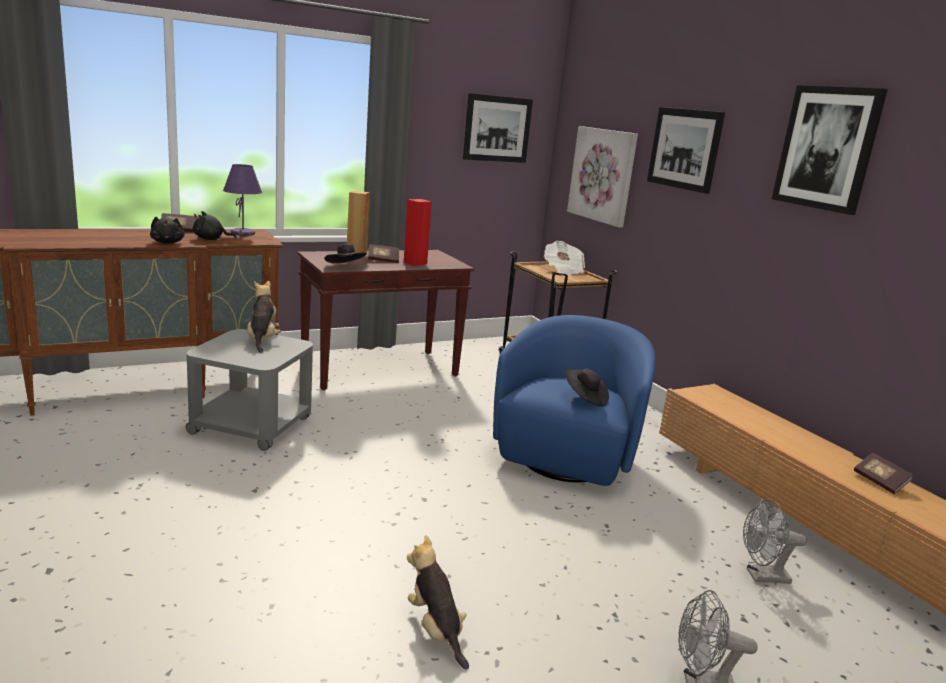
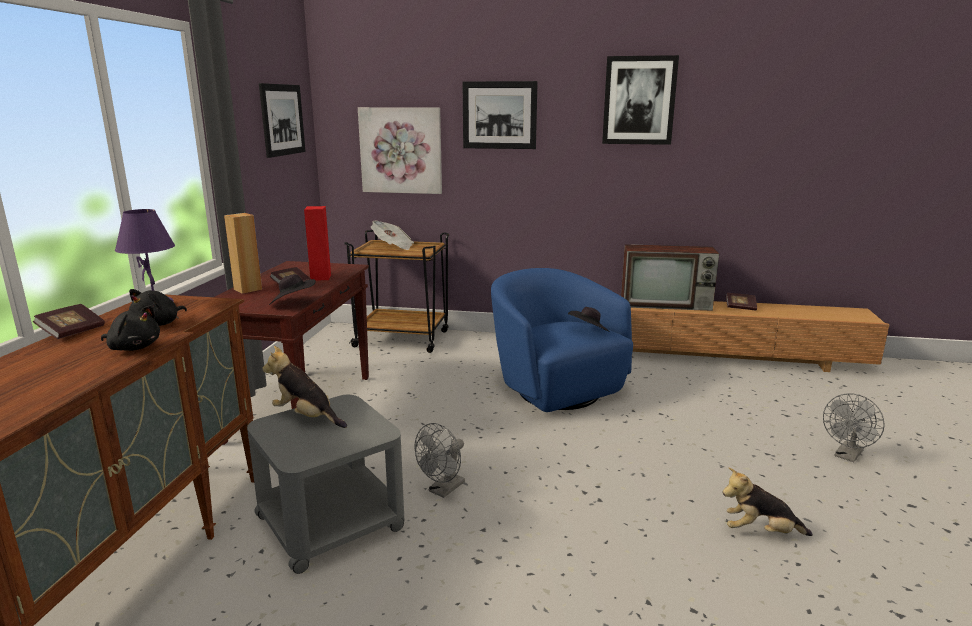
camera: 50 degrees left, 0 degrees up
grey fan [743,499,807,584] -> grey fan moved to [415,423,465,498]
none -> television [621,244,719,311]

